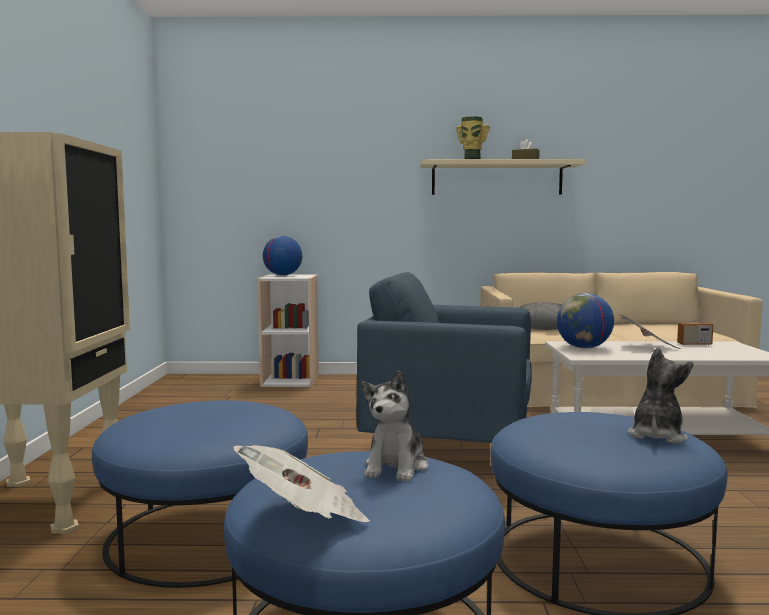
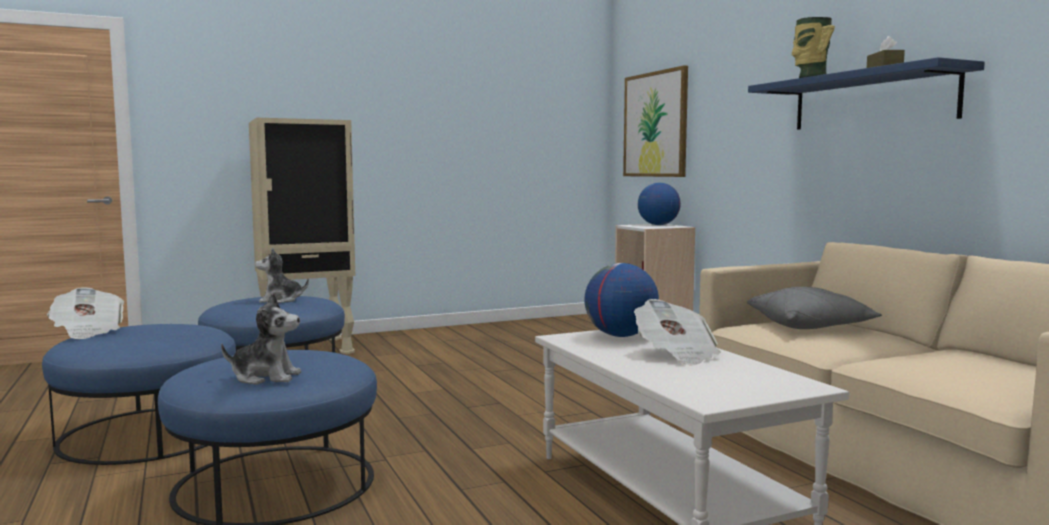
camera: 65 degrees right, 0 degrees up
blue armchair [357,272,532,443] -> none
plush toy [362,370,428,482] -> plush toy moved to [255,248,309,303]
beige shelf [420,159,585,195] -> blue shelf [748,57,985,130]
radio [677,300,713,345] -> none
none -> picture [623,65,688,177]

